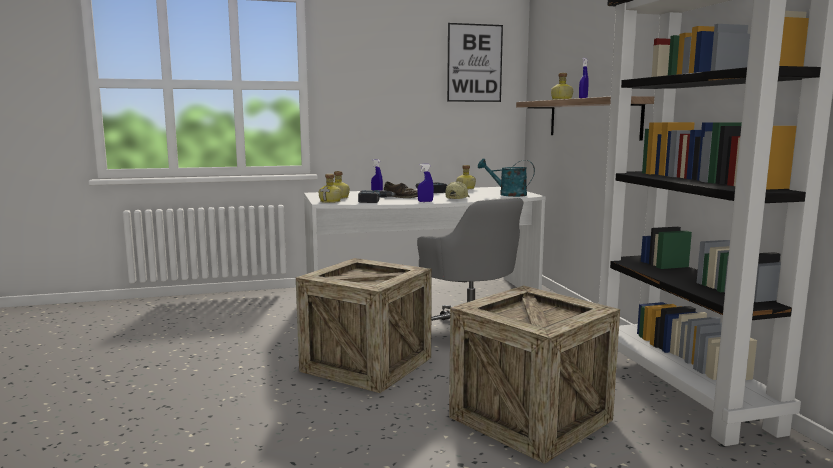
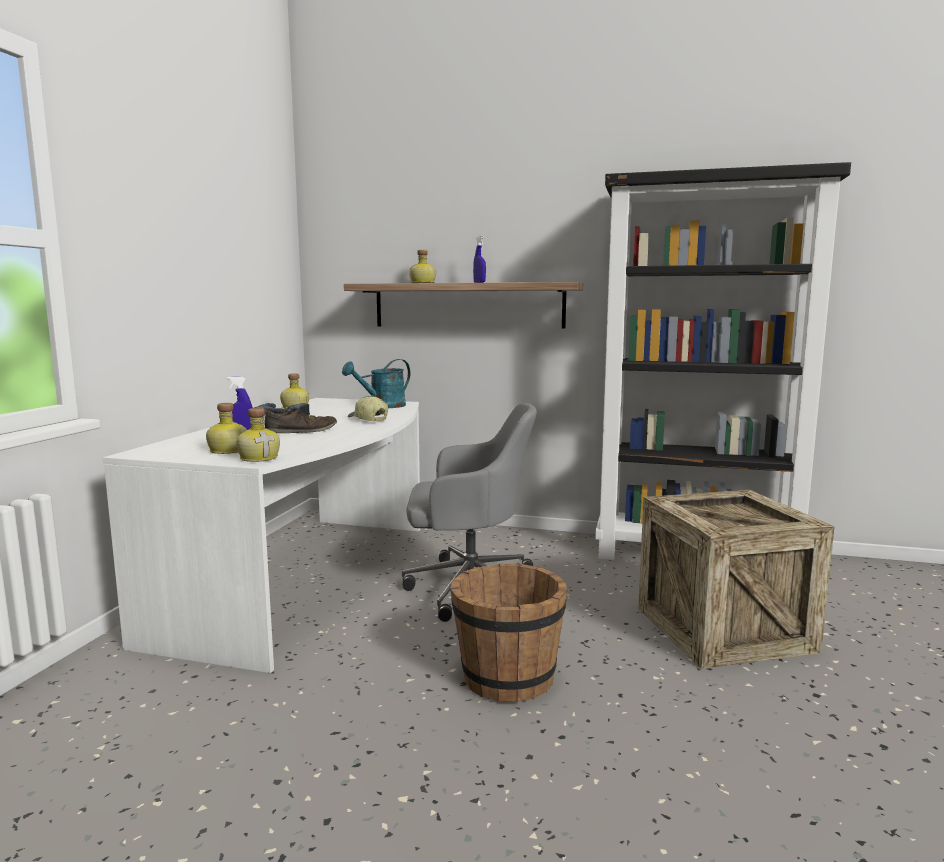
camera: 60 degrees left, 0 degrees up
crate [296,258,432,393] -> brown bucket [450,564,567,702]
power drill [358,190,395,203] -> none
blue spray bottle [417,164,434,202] -> none
picture [447,23,503,102] -> none

